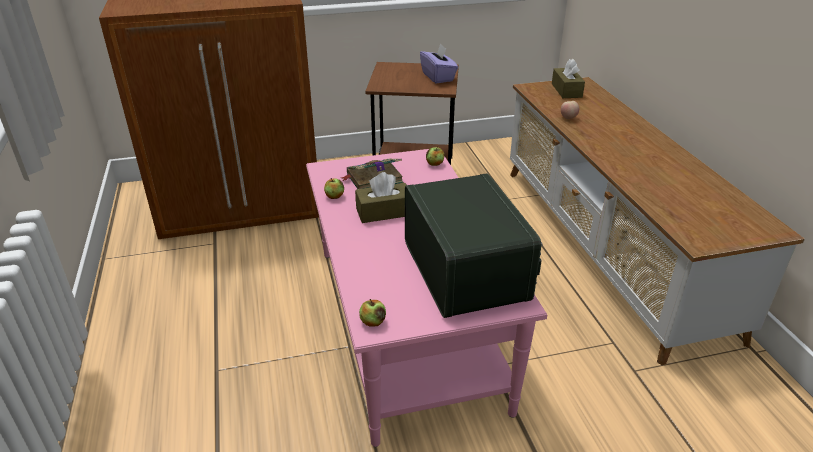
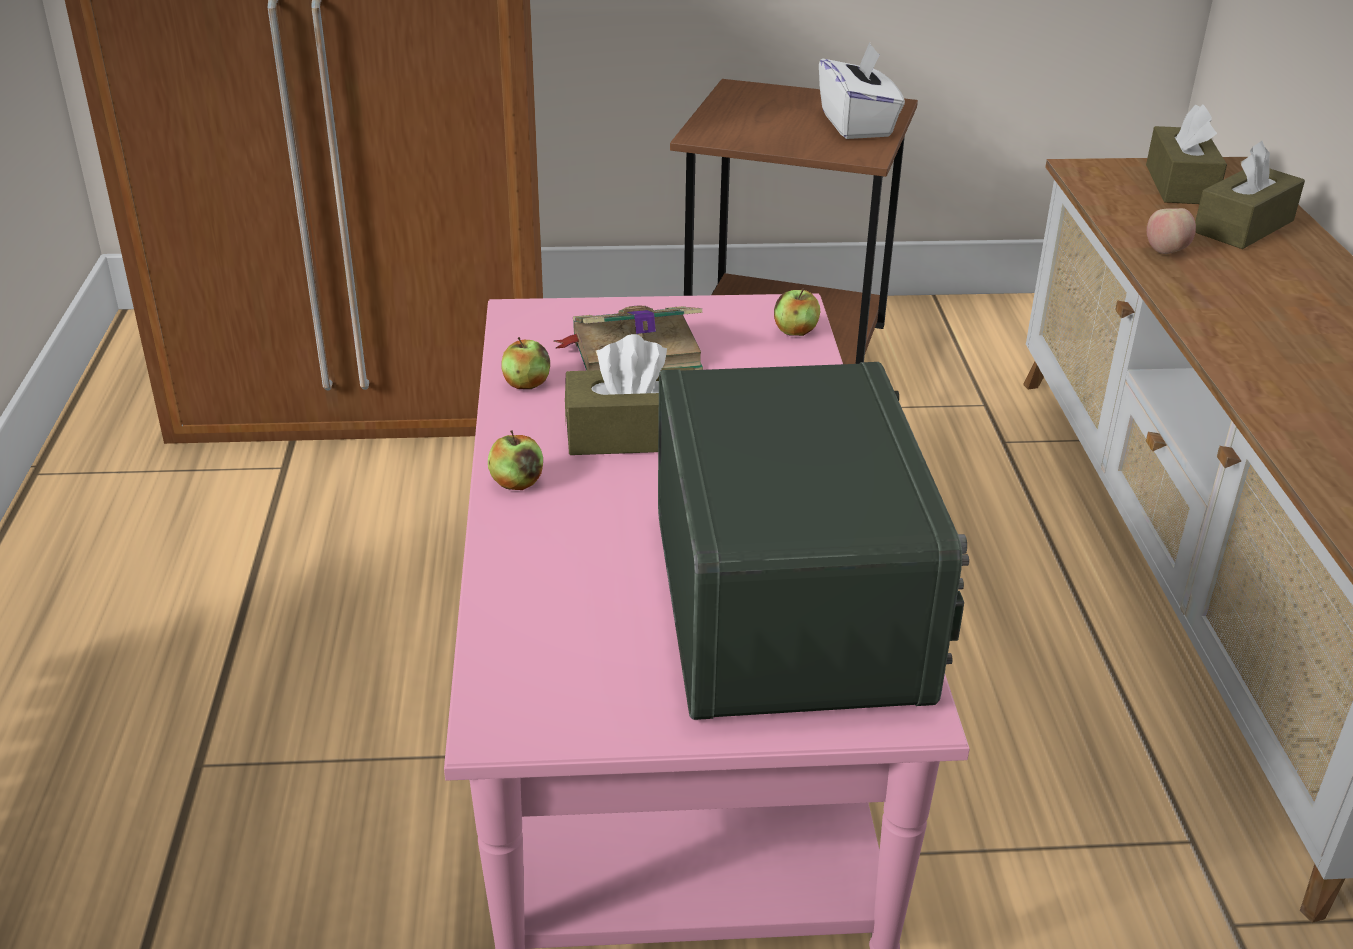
camera: 10 degrees right, 0 degrees up
apple [359,299,386,327] -> apple moved to [488,430,543,490]
purple tissue box [420,43,458,84] -> white tissue box [819,42,905,139]
none -> brown tissue box [1195,141,1305,249]

